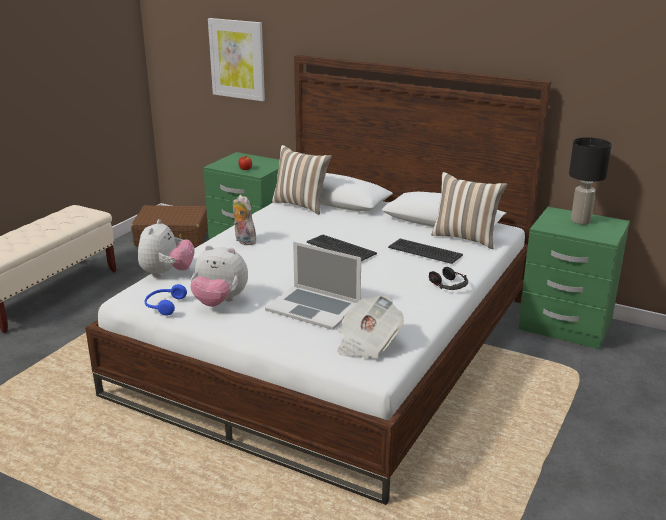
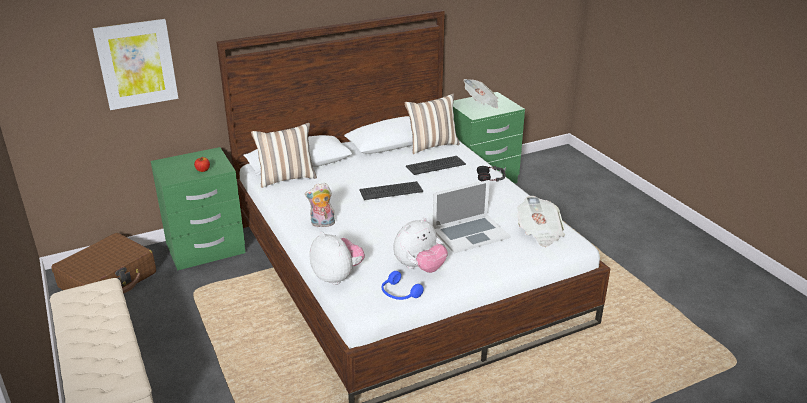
camera: 55 degrees left, 5 degrees up
black table lamp [569,137,612,225] -> newspaper [463,79,498,108]

